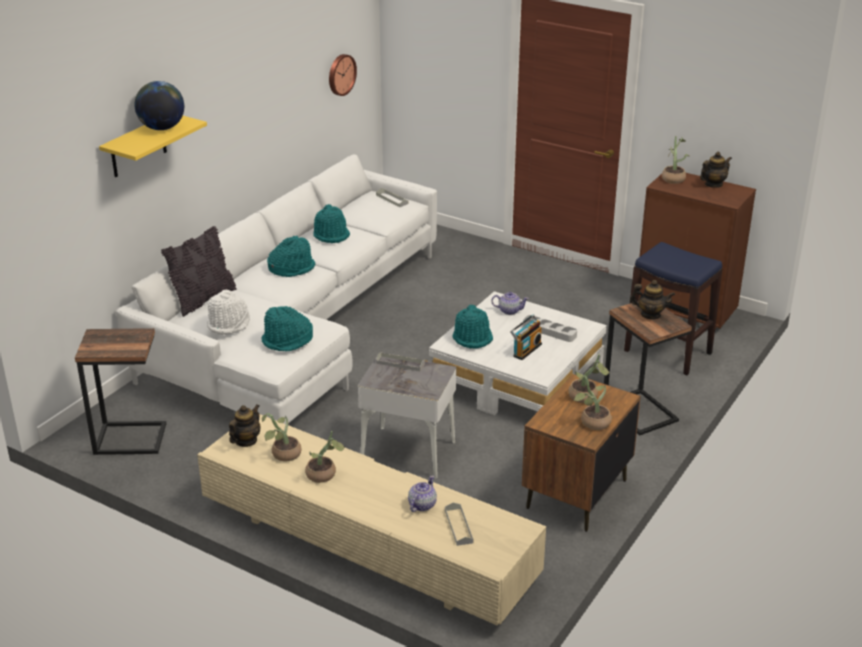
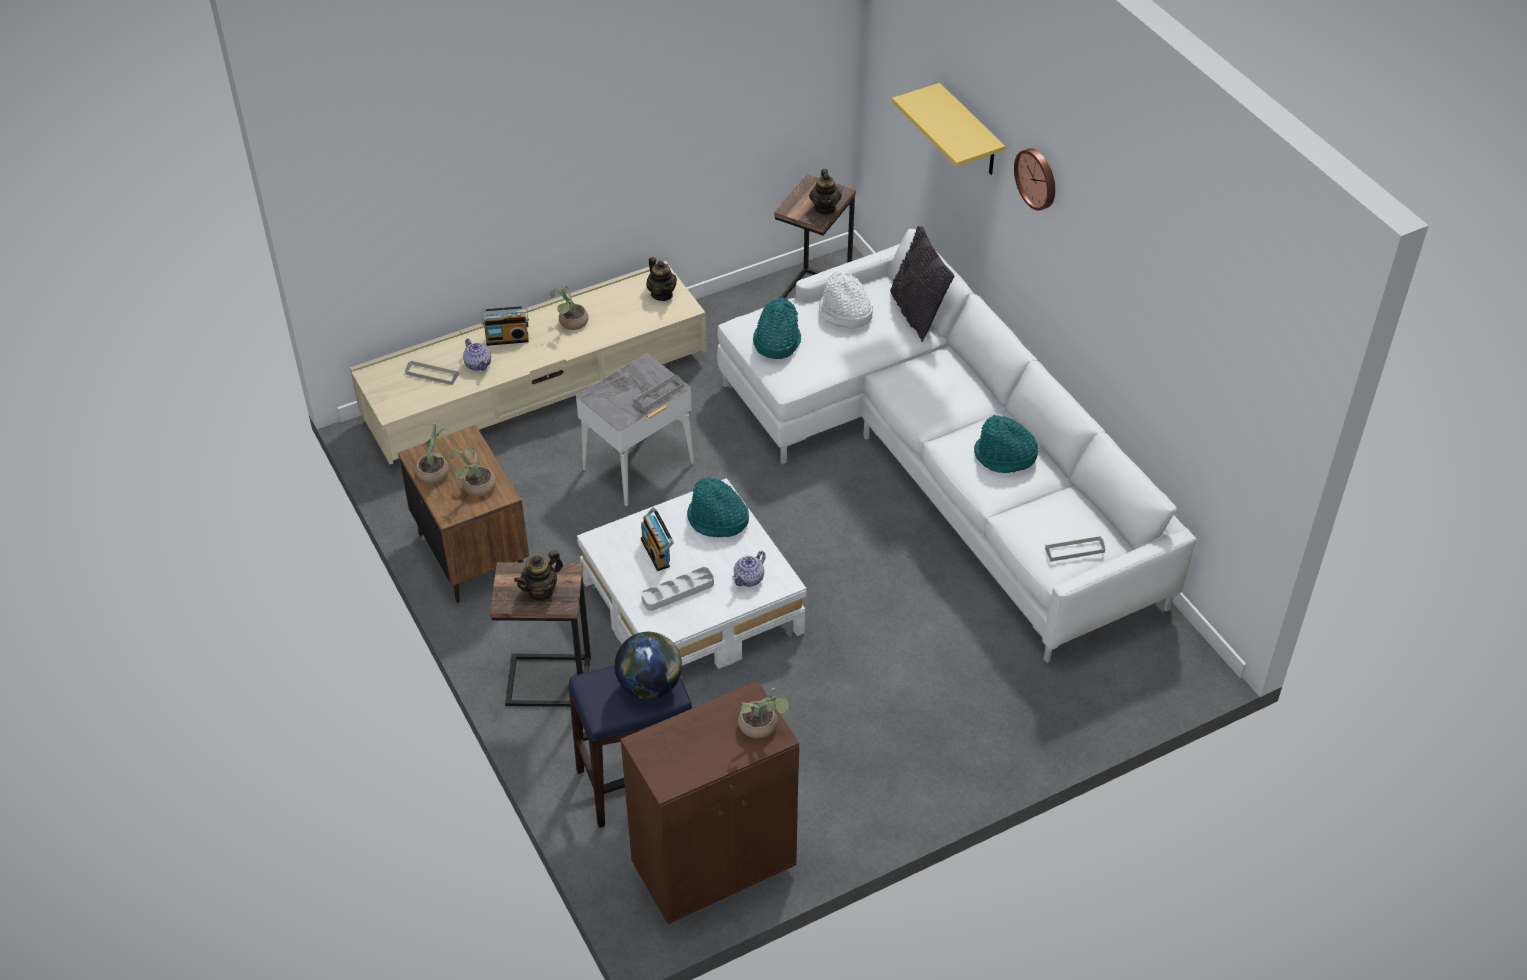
camera: 120 degrees right, 15 degrees up
globe [134,81,184,130] -> globe moved to [614,632,682,699]
potted plant [262,413,302,461] -> none
turquoise hat [267,236,315,277] -> none
wall clock [329,54,357,96] -> wall clock moved to [1014,148,1055,211]
teapot [700,152,732,188] -> teapot moved to [809,169,842,215]
none -> radio [481,306,529,346]

